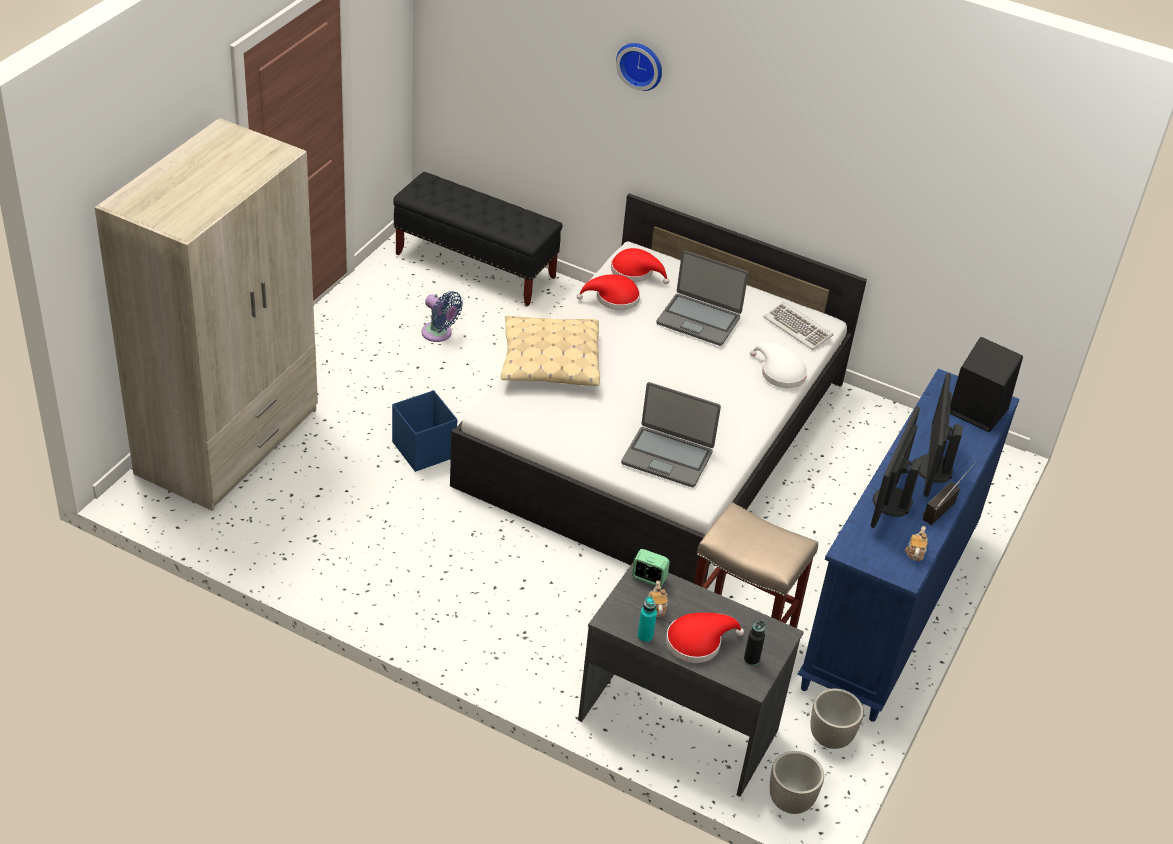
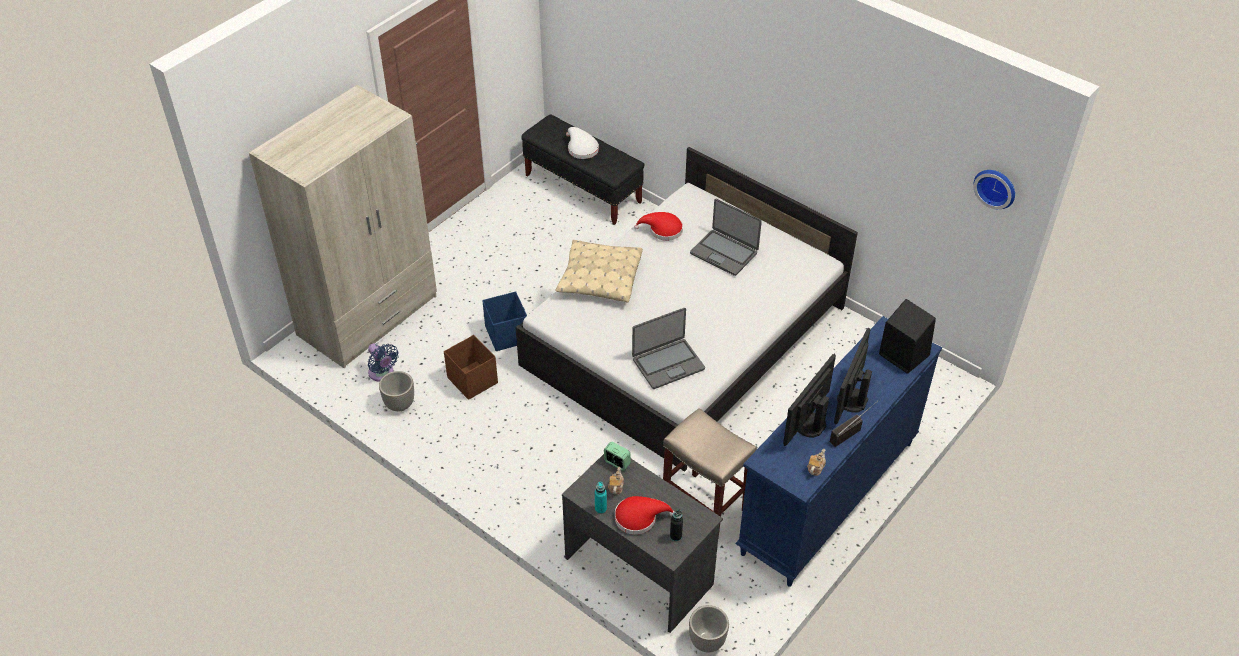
camera: 15 degrees right, 5 degrees up
blue fan [422,291,463,342] -> blue fan moved to [368,343,399,381]
red hat [611,248,669,284] -> none
wall clock [616,43,662,91] -> wall clock moved to [974,170,1015,209]
laptop [621,382,721,487] -> laptop turned 60 degrees counterclockwise [632,308,705,389]
white hat [750,342,807,388] -> white hat moved to [566,127,599,159]
keyboard [763,302,833,350] -> none
planter [811,689,864,749] -> planter moved to [379,371,414,412]
none -> brown storage box [444,335,498,400]

